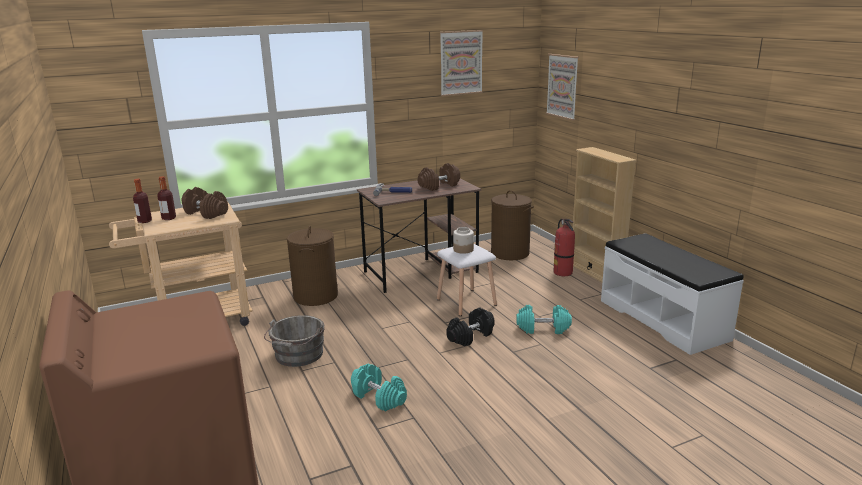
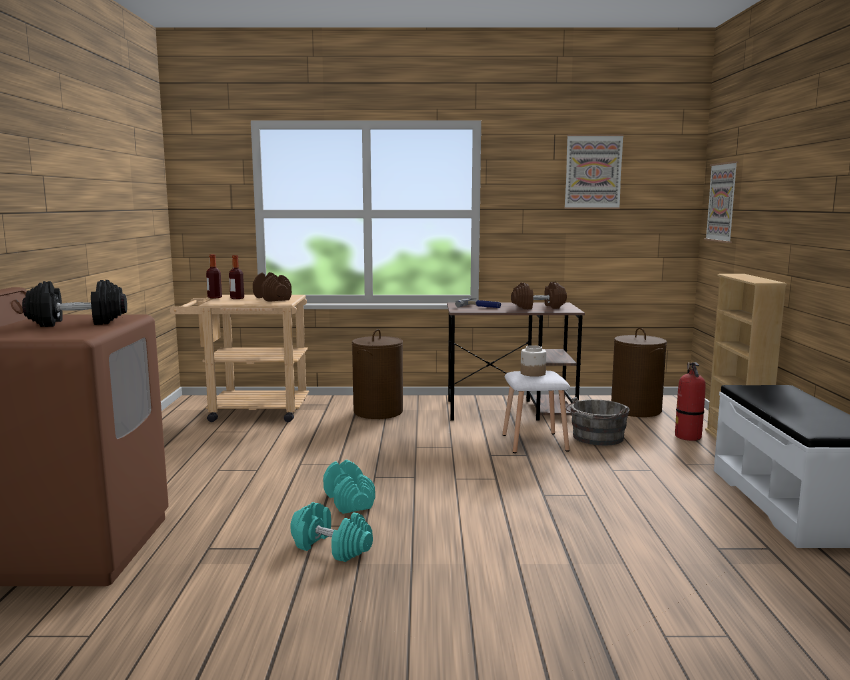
camera: 25 degrees right, 10 degrees down
grey bucket [264,315,324,367] -> grey bucket moved to [566,397,629,446]
black dumbbell [446,308,495,347] -> black dumbbell moved to [22,280,127,327]
turquoise dumbbell [516,305,572,334] -> turquoise dumbbell moved to [290,502,373,562]

